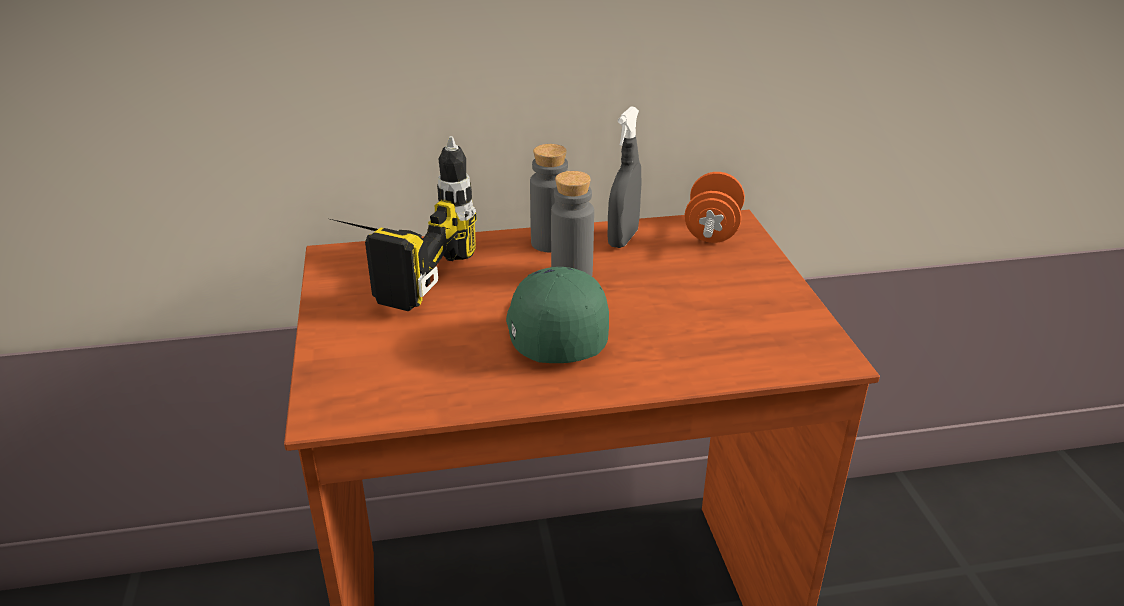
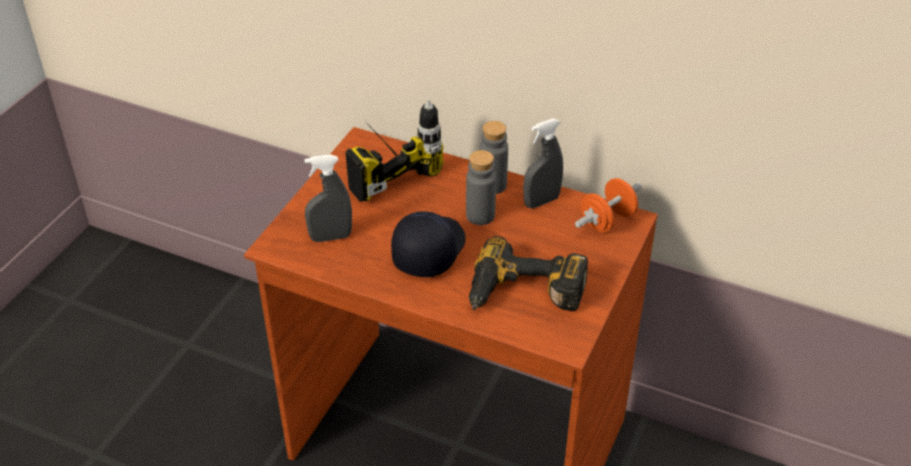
camera: 35 degrees right, 10 degrees up
green cap [506,267,609,363] -> black cap [391,211,466,277]
none -> grey spray bottle [305,154,352,242]
none -> power drill [469,236,588,311]

